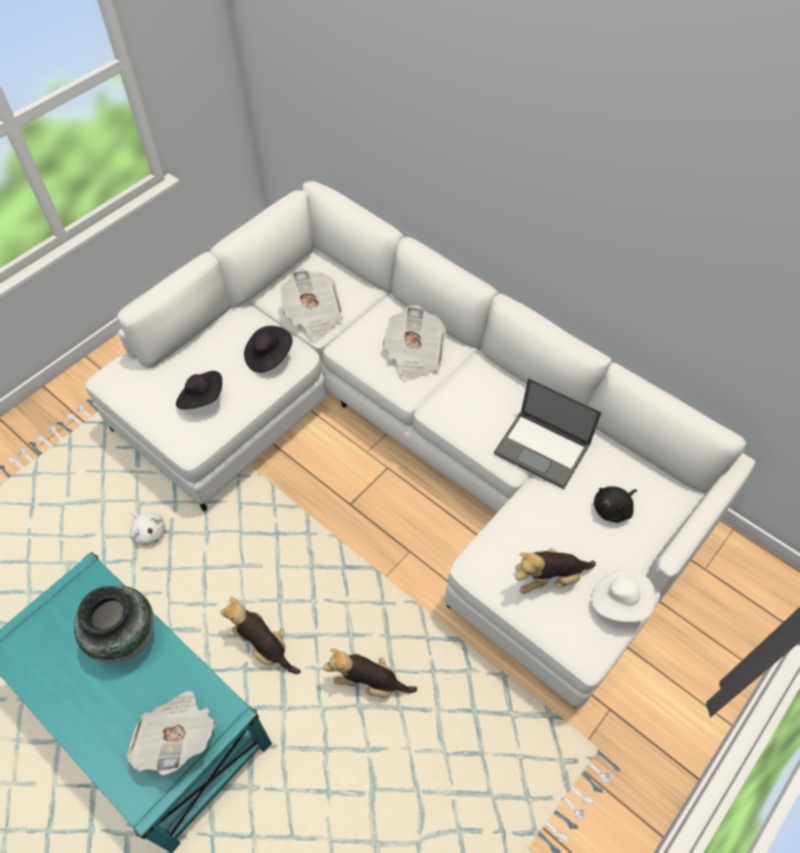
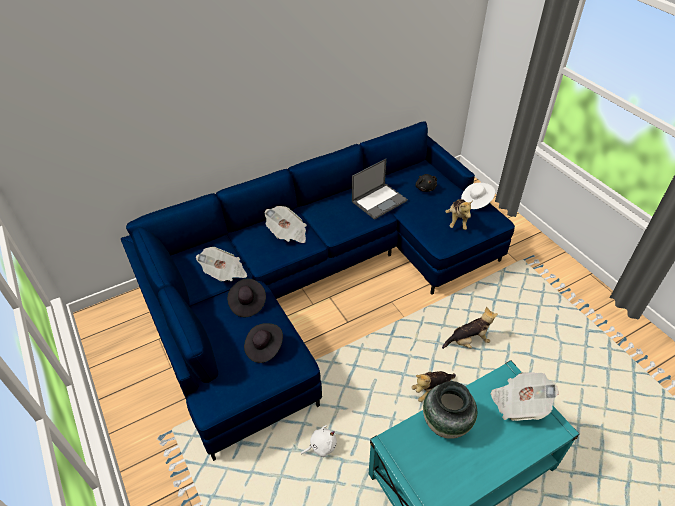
camera: 70 degrees left, 10 degrees down
white sofa [85,181,756,709] -> blue sofa [121,122,515,461]
plush toy [323,648,418,698] -> plush toy turned 135 degrees counterclockwise [442,307,498,349]

